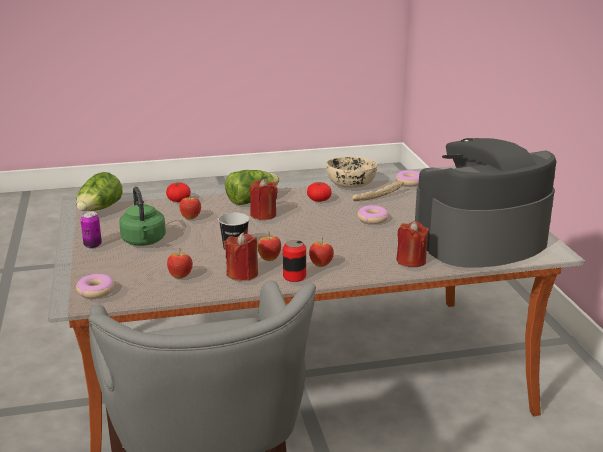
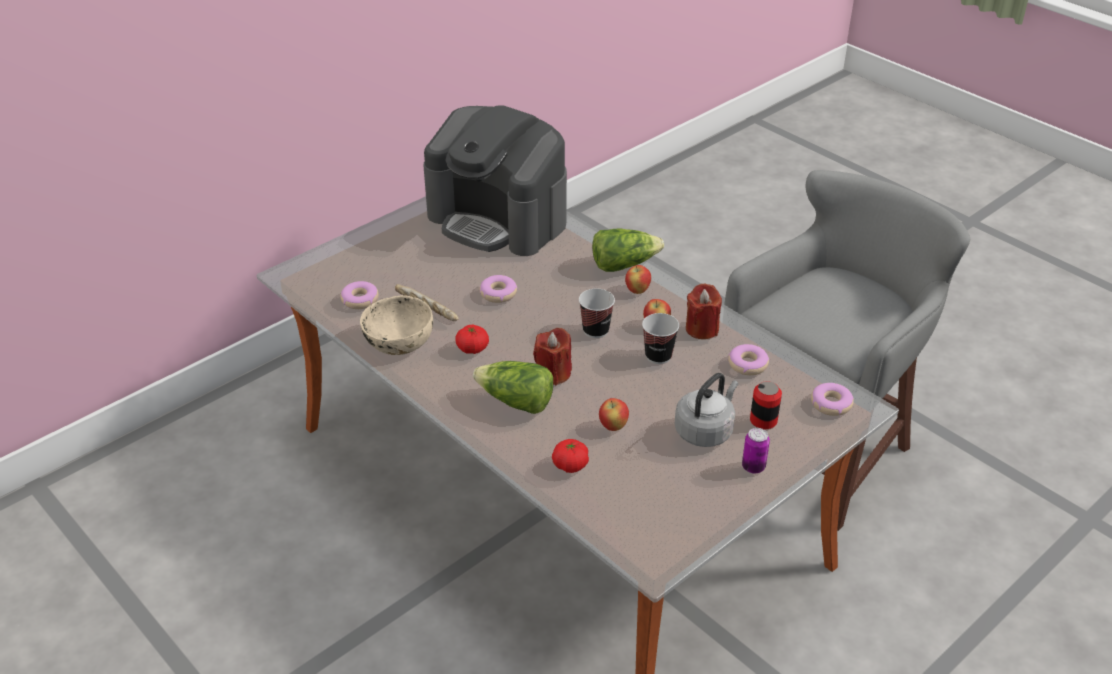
camera: 120 degrees left, 15 degrees up
lettuce [76,172,123,211] -> lettuce moved to [592,228,664,272]
green kettle [119,187,166,246] -> grey kettle [675,373,738,447]
apple [167,253,193,279] -> donut [728,344,769,375]
can [283,240,306,282] -> can moved to [750,381,782,429]
red candle [396,221,429,267] -> none
none -> cup [579,289,615,338]

